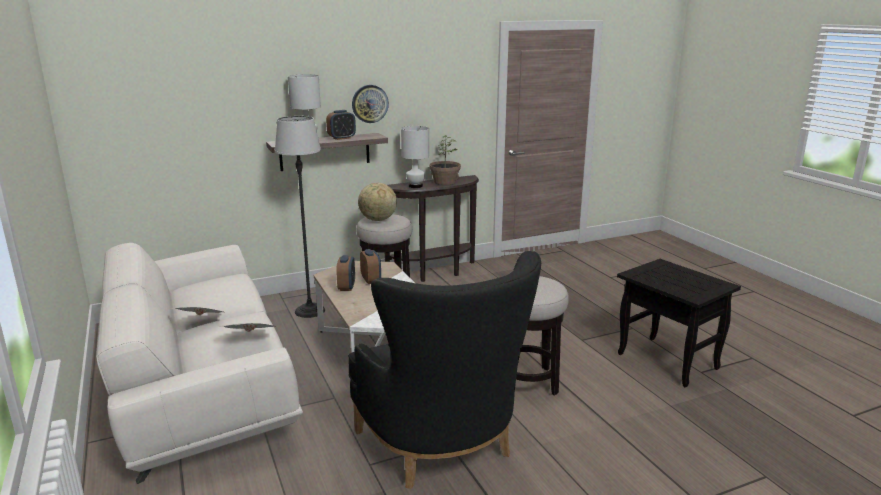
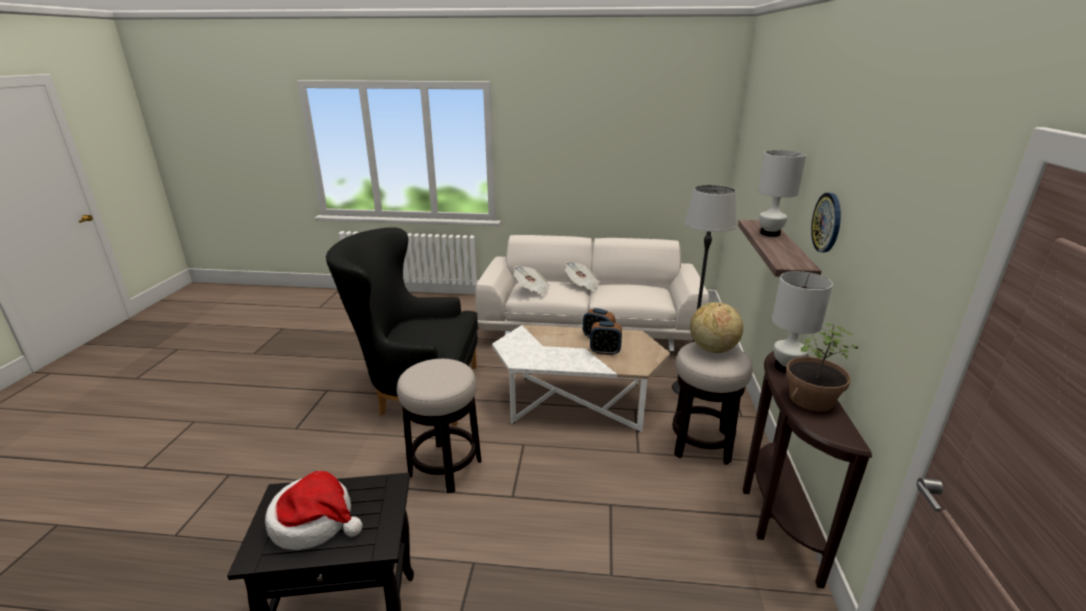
camera: 120 degrees right, 5 degrees up
alarm clock [326,110,356,140] -> none
none -> hat [265,471,363,550]

